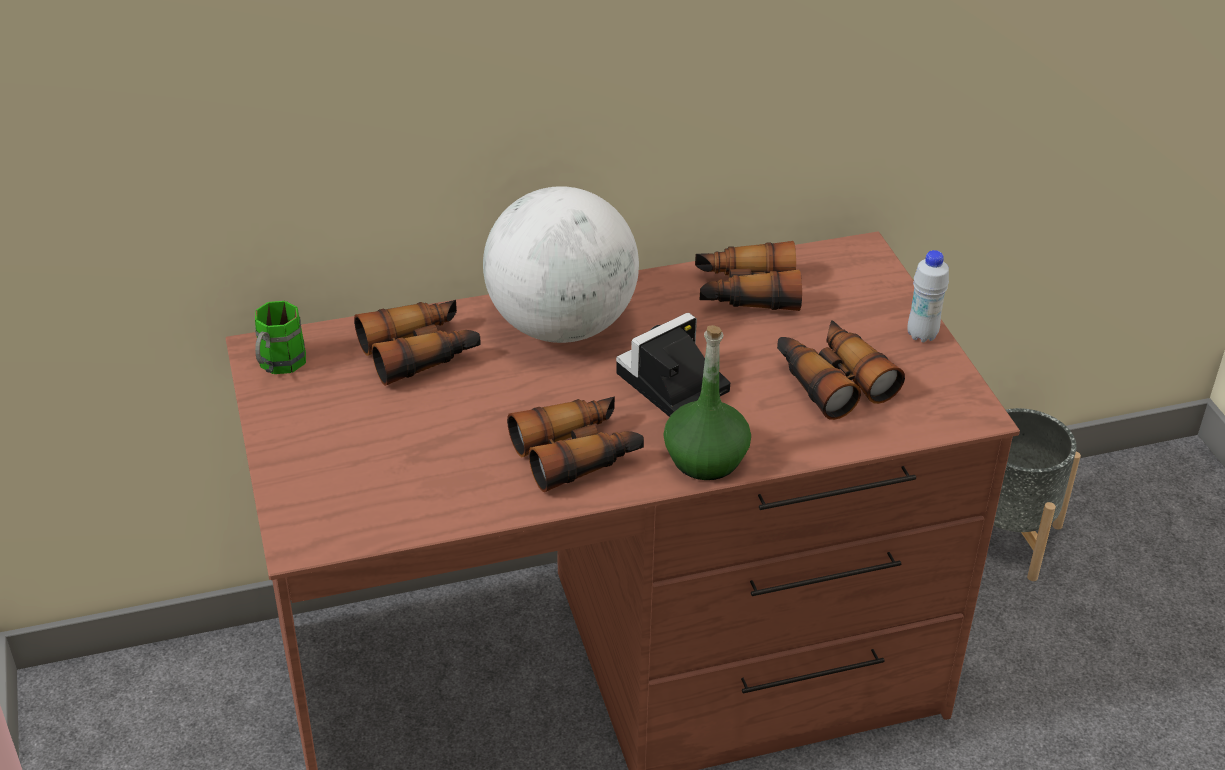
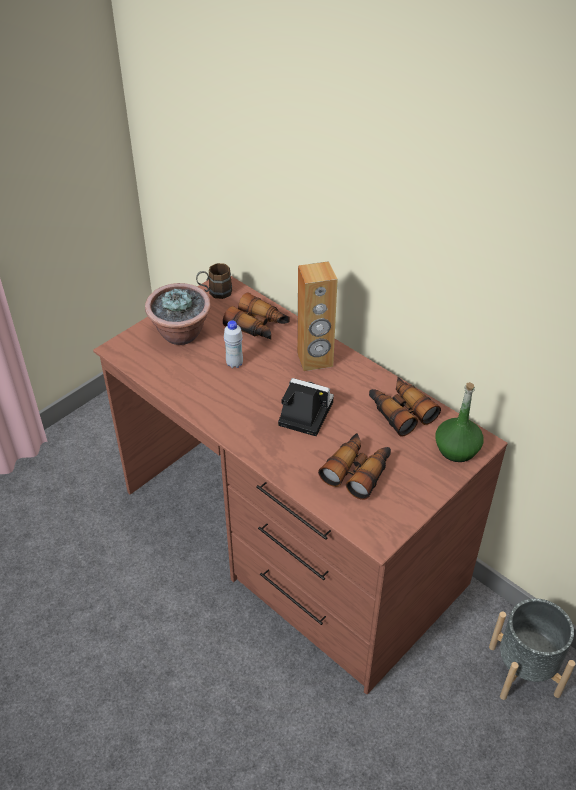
camera: 60 degrees right, 5 degrees up
green mug [255,301,306,374] -> brown mug [196,263,232,299]
globe [483,186,639,343] -> brown speaker [297,261,338,371]
binoculars [507,396,644,492] -> none
green bottle [663,325,751,480] -> green bottle moved to [435,382,483,462]
white bottle [907,250,949,342] -> white bottle moved to [224,320,243,368]
none -> potted plant [145,283,211,345]

